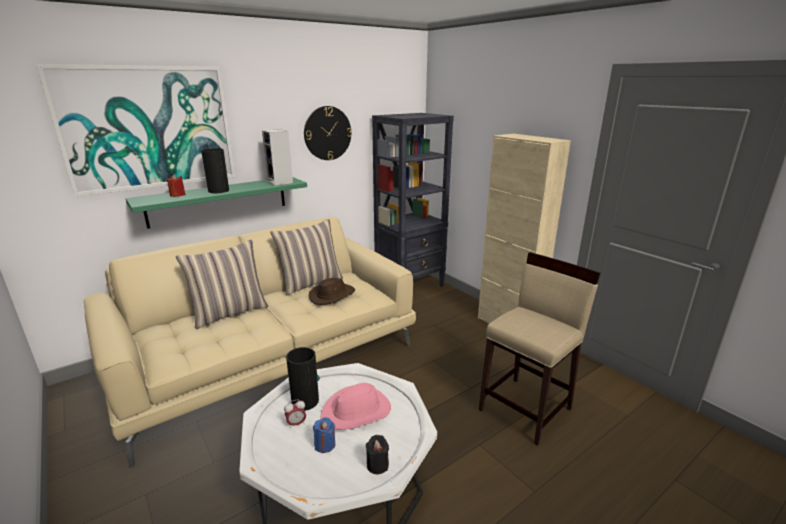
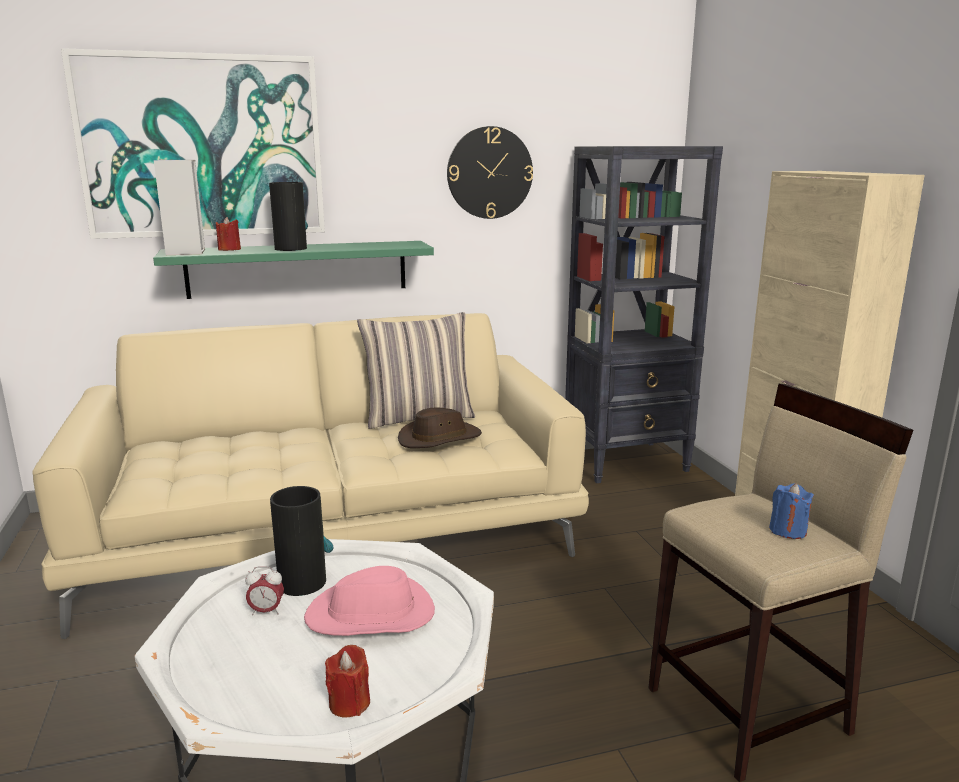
camera: 20 degrees right, 5 degrees down
pillow [176,240,268,329] -> none
speaker [262,129,293,186] -> speaker moved to [154,160,205,255]
blue candle [313,417,335,453] -> blue candle moved to [769,483,814,539]
black candle [366,435,389,474] -> red candle [325,645,370,717]

